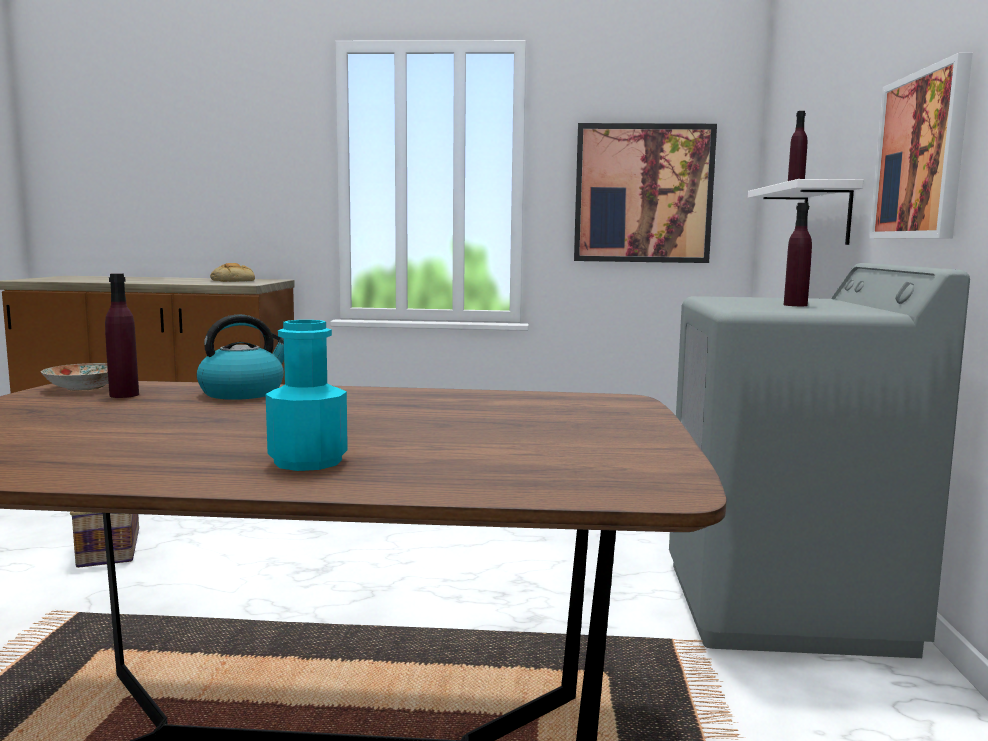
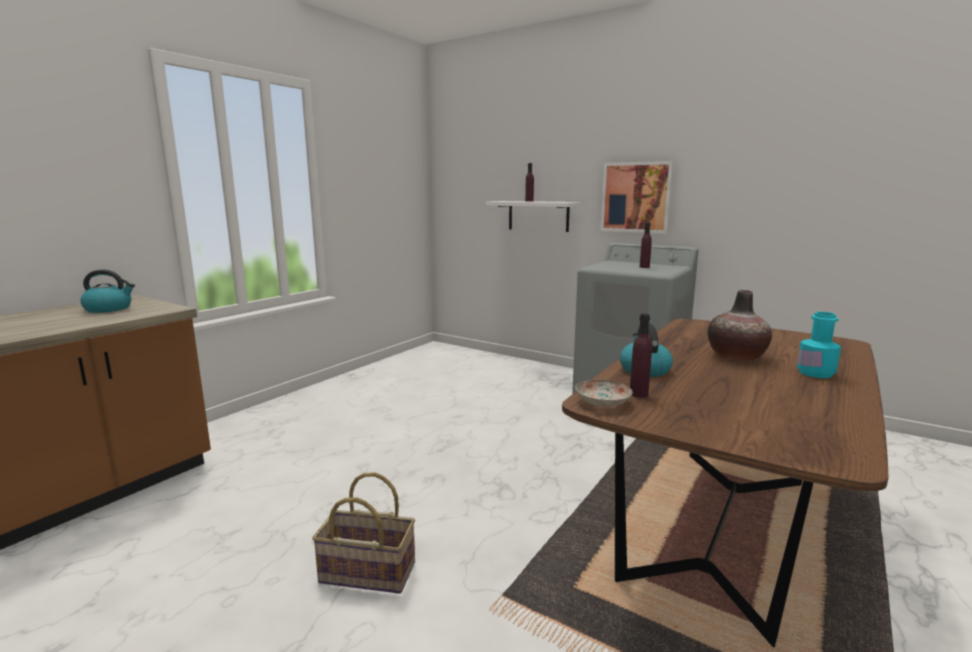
camera: 60 degrees left, 5 degrees up
bread [210,263,255,282] -> kettle [80,269,135,313]
picture [574,123,717,263] -> none
none -> vase [707,290,772,361]

